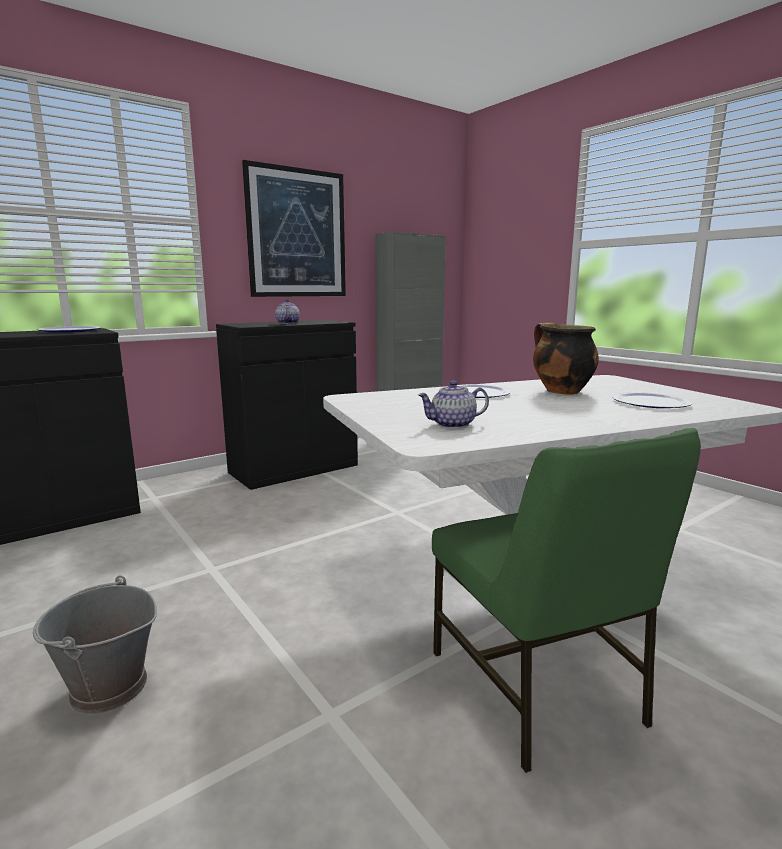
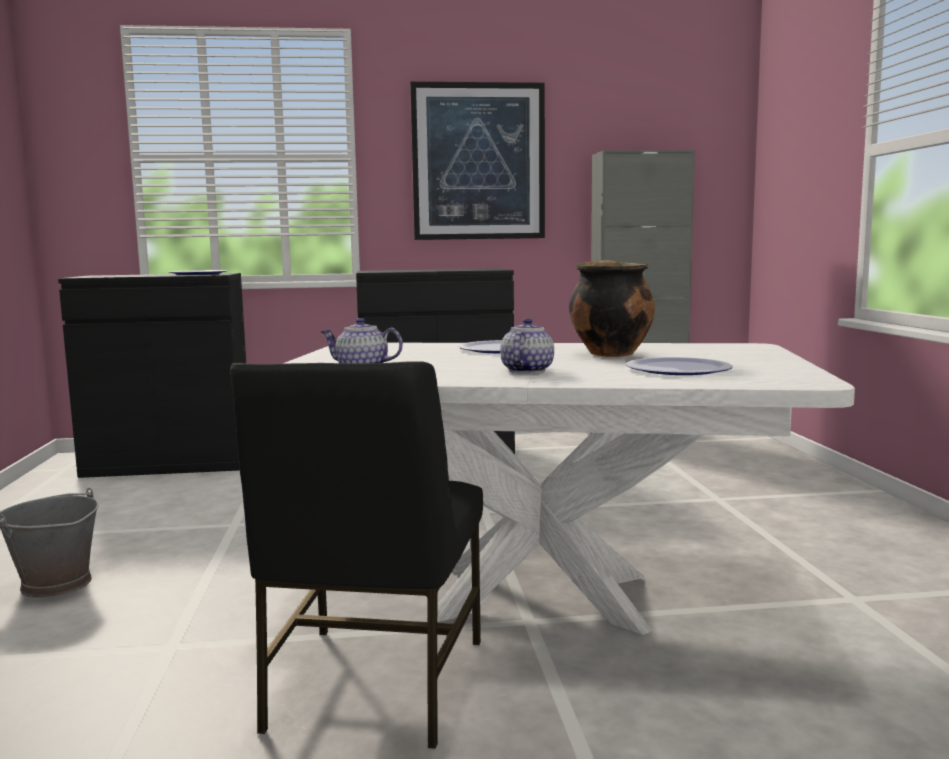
camera: 30 degrees right, 5 degrees down
teapot [275,299,300,324] -> teapot moved to [500,318,554,373]
green chair [432,428,701,773] -> black chair [230,361,483,749]

